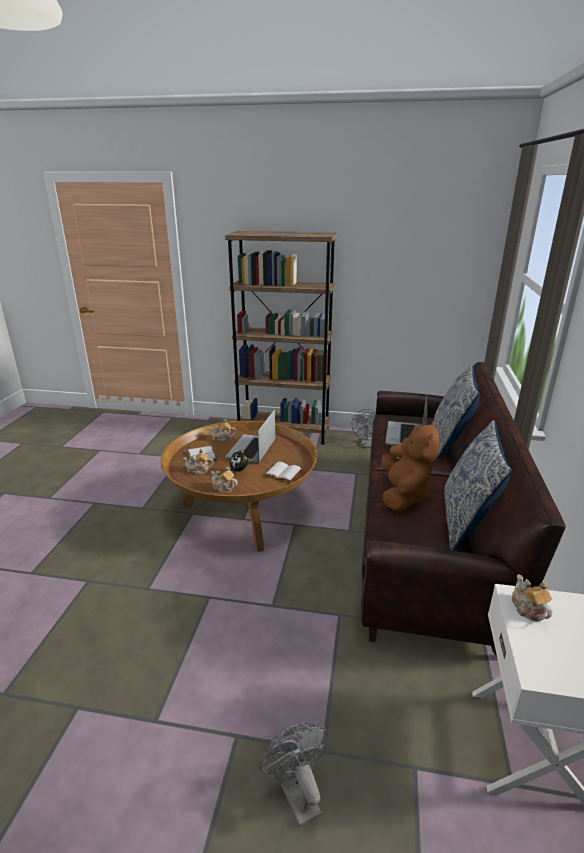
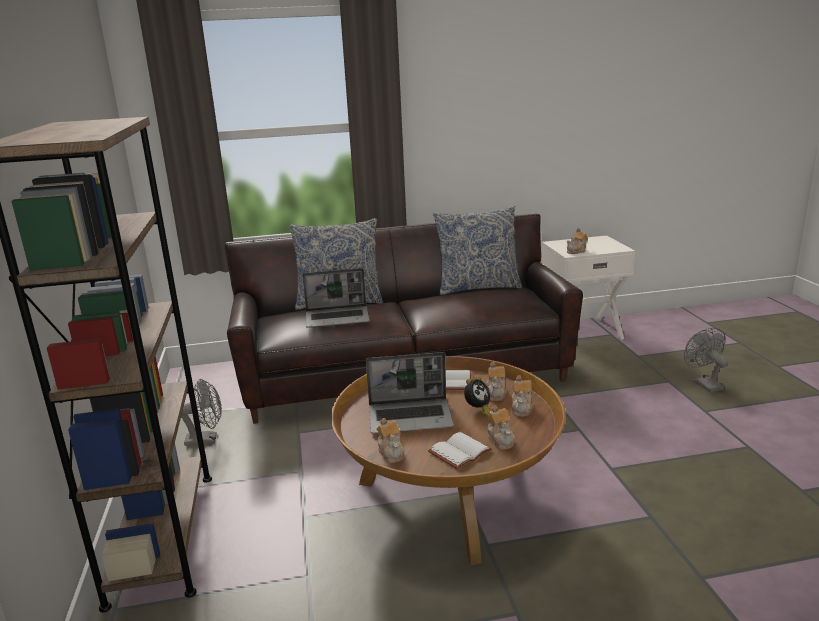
camera: 110 degrees left, 5 degrees down
grey fan [259,722,327,828] -> grey fan turned 120 degrees clockwise [684,328,727,392]
brown plush toy [381,421,440,511] -> none
none -> teapot [487,362,507,401]

